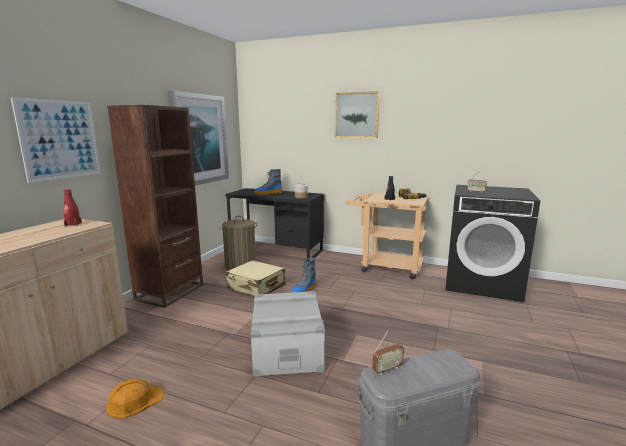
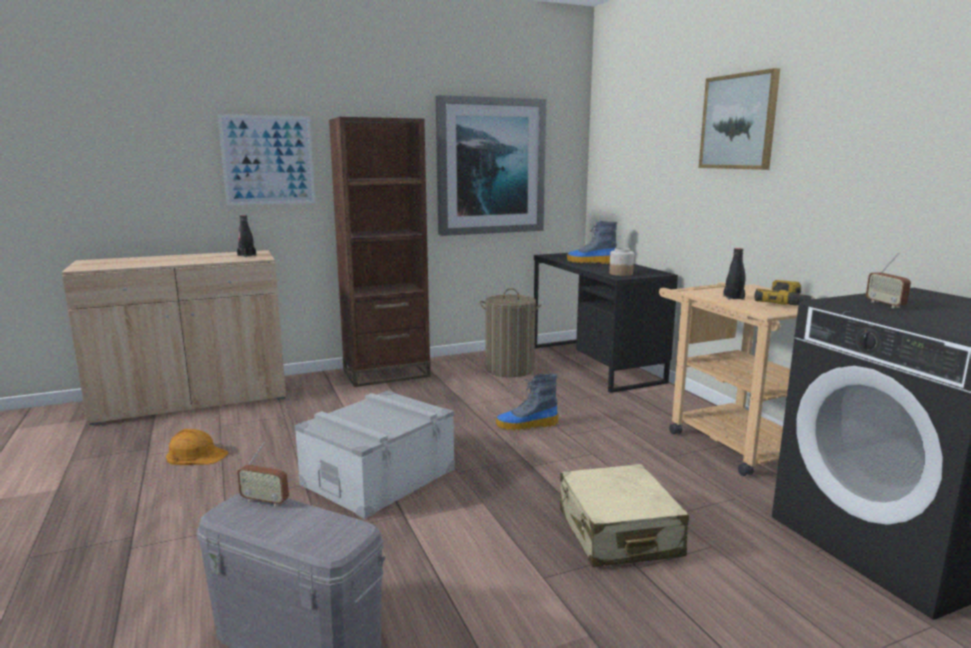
camera: 45 degrees right, 0 degrees up
red bottle [64,189,82,226] -> black bottle [237,215,256,257]
beige suitcase [226,260,286,297] -> beige suitcase moved to [560,464,689,567]

